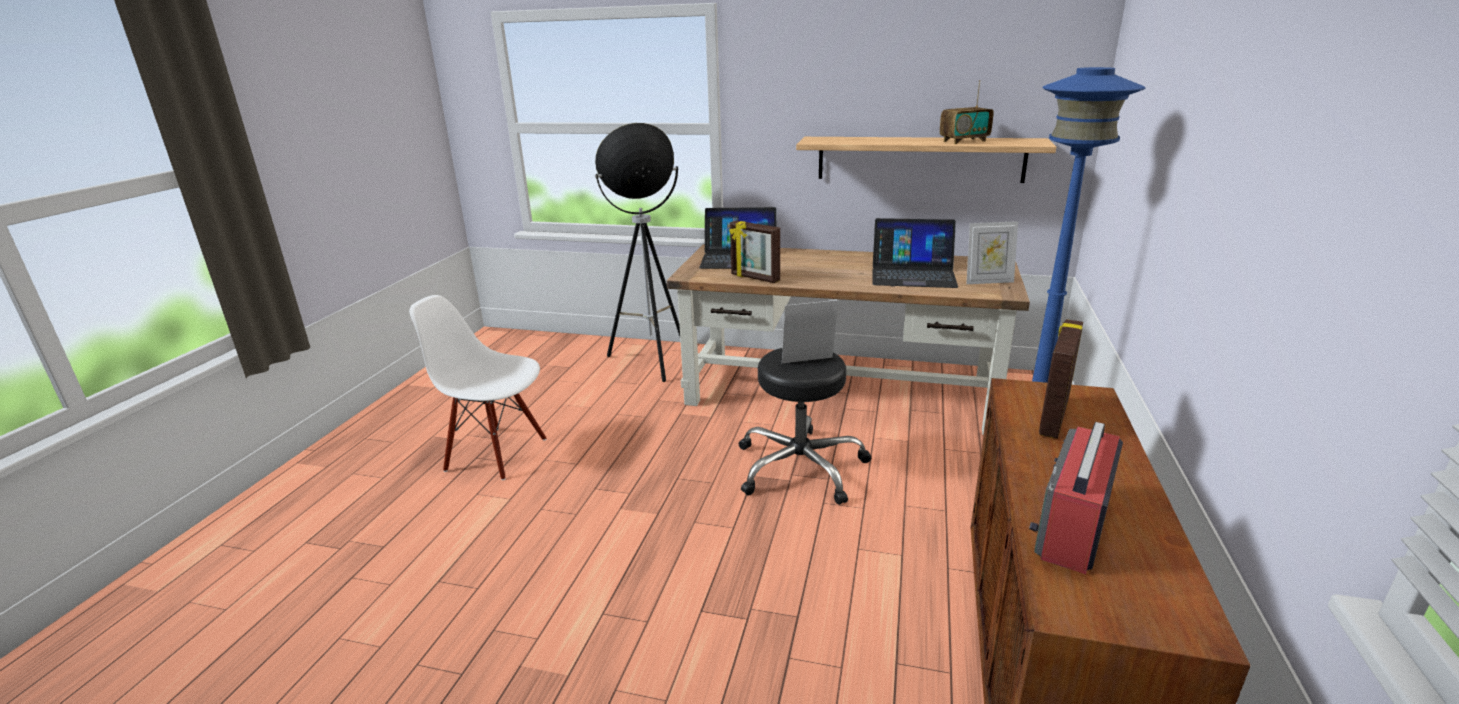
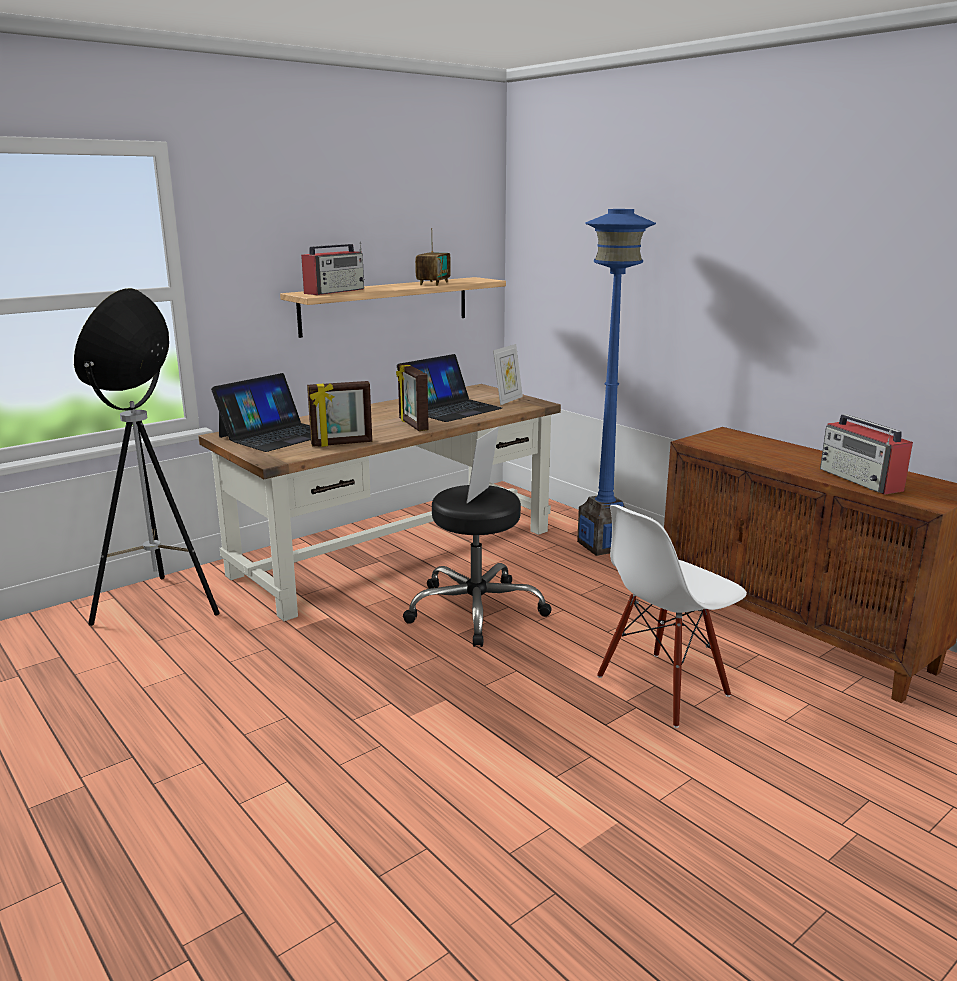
camera: 55 degrees left, 5 degrees down
white chair [409,295,546,480] -> white chair moved to [597,505,747,728]
picture frame [1039,319,1083,439] -> picture frame moved to [396,364,429,431]
none -> radio [301,241,364,295]

